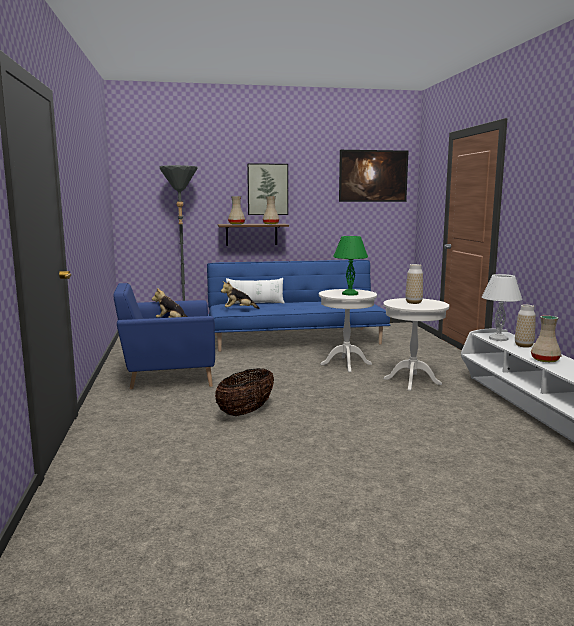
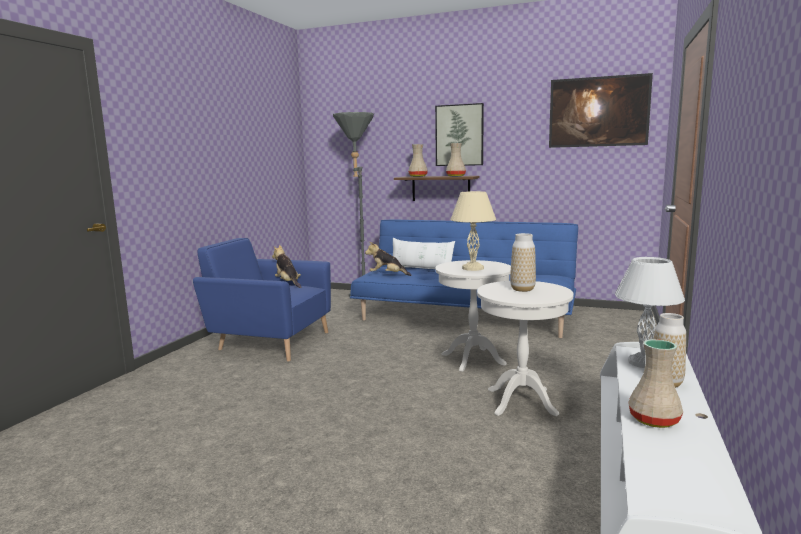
camera: 30 degrees right, 0 degrees up
basket [215,368,274,416] -> none
green table lamp [333,236,368,296] -> beige table lamp [450,191,496,271]

